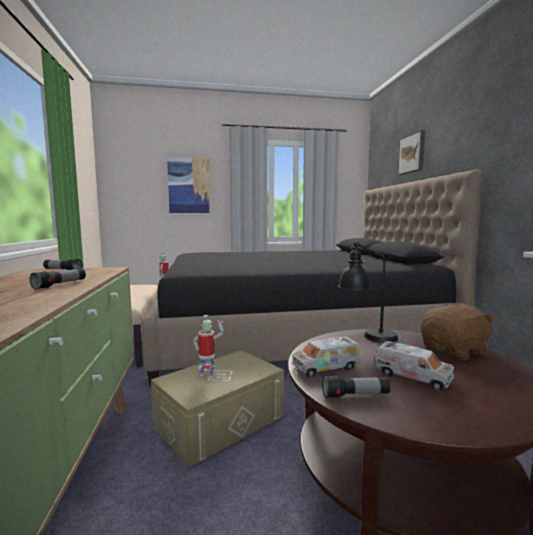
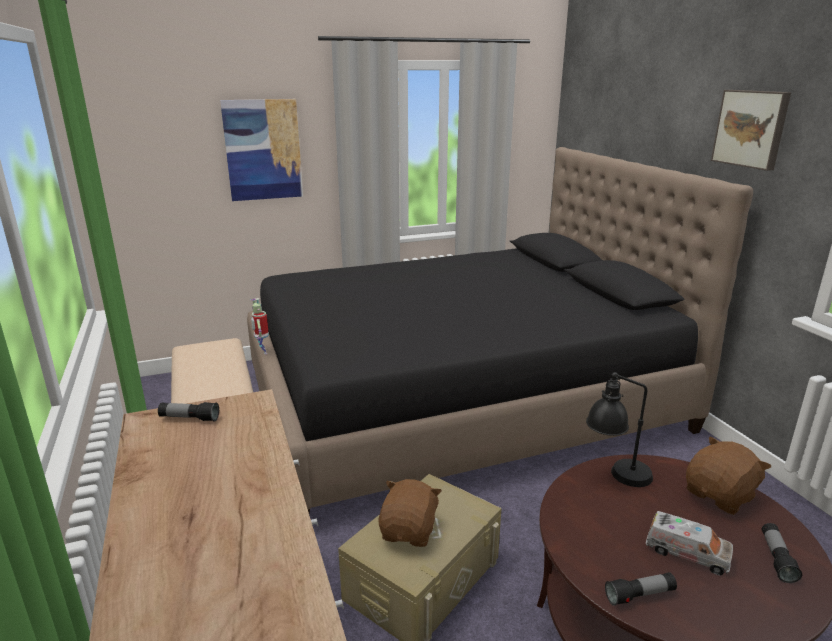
camera: 10 degrees left, 15 degrees up
flashlight [29,268,86,290] -> flashlight moved to [762,523,802,583]
toy robot [193,315,224,378] -> brown plush toy [378,479,442,547]
toy truck [292,337,361,378] -> none
picture [398,130,425,175] -> picture moved to [711,90,791,171]

